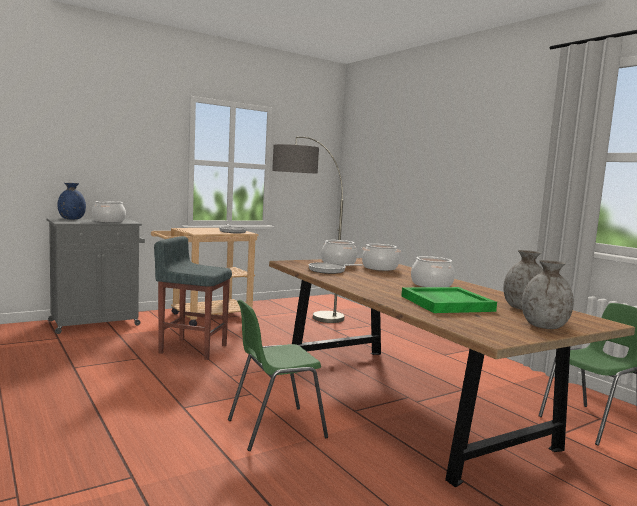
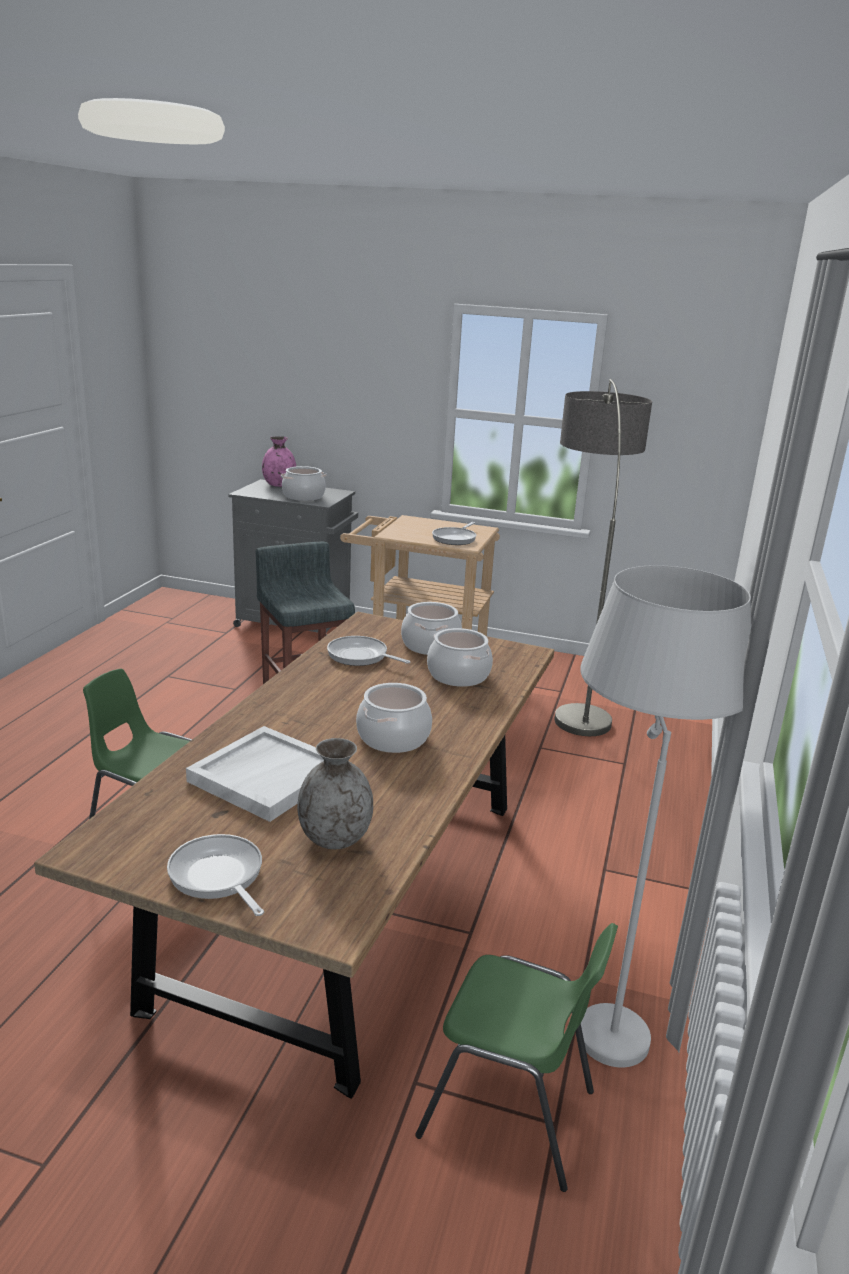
camera: 50 degrees right, 15 degrees up
blue vase [57,183,86,219] -> pink vase [262,436,296,487]
green tray [401,287,497,313] -> white tray [186,726,324,822]
grey vase [522,260,574,329] -> frying pan [167,834,264,916]
none -> white floor lamp [581,565,751,1067]

